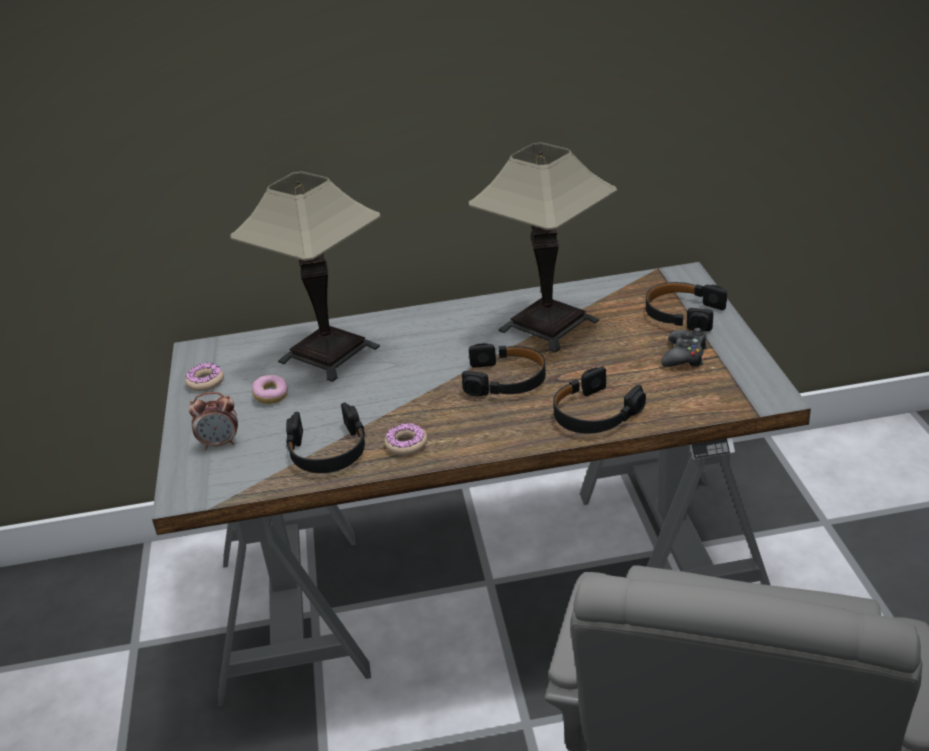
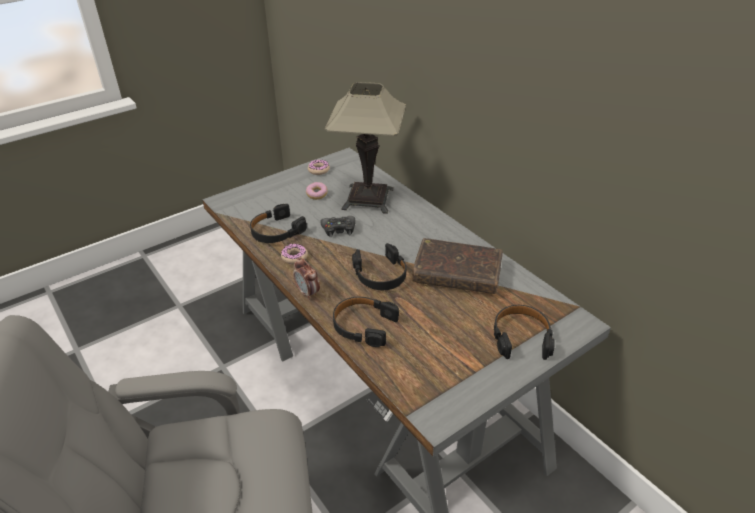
camera: 60 degrees right, 5 degrees up
alarm clock [189,392,238,450] -> alarm clock moved to [293,258,320,300]
table lamp [468,142,617,353] -> brown book [412,238,503,294]
black game controller [661,328,707,367] -> black game controller moved to [320,216,356,237]

